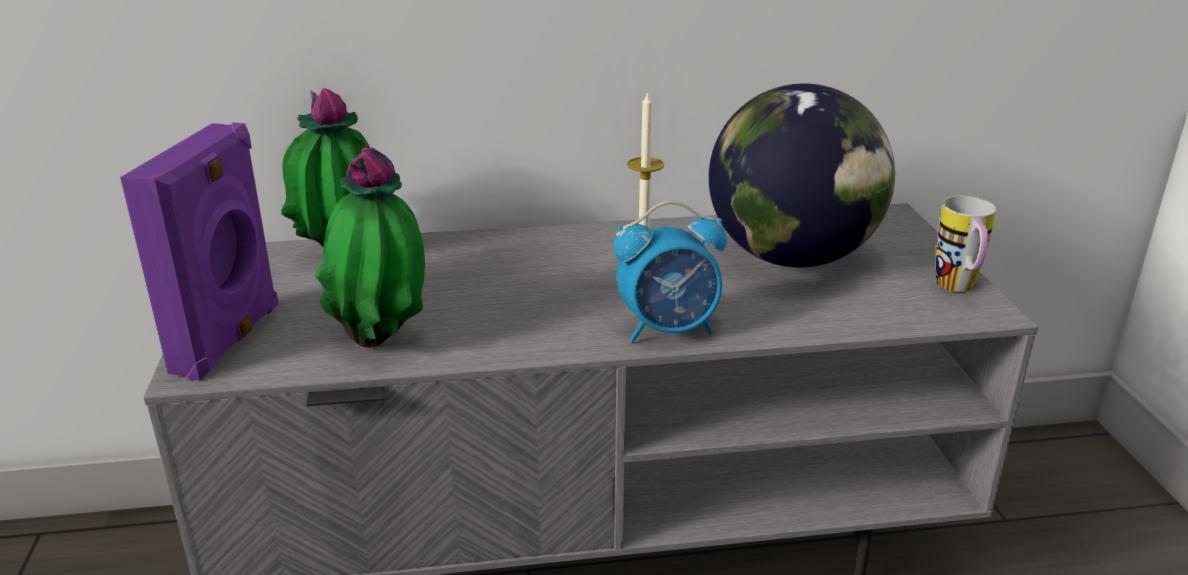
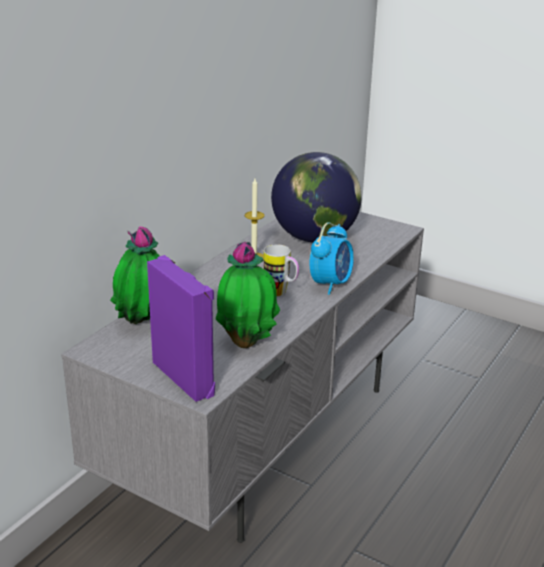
camera: 50 degrees left, 0 degrees up
mug [936,196,996,292] -> mug moved to [264,244,299,296]

